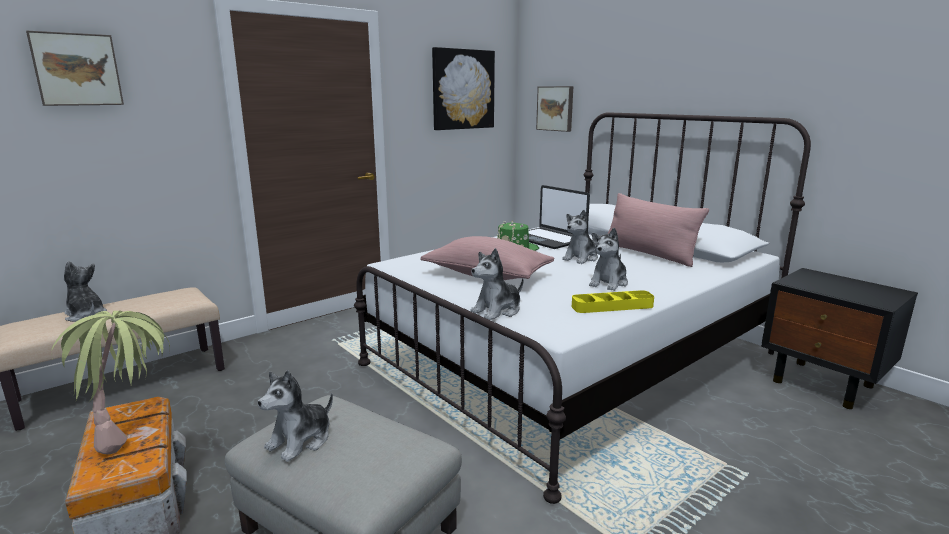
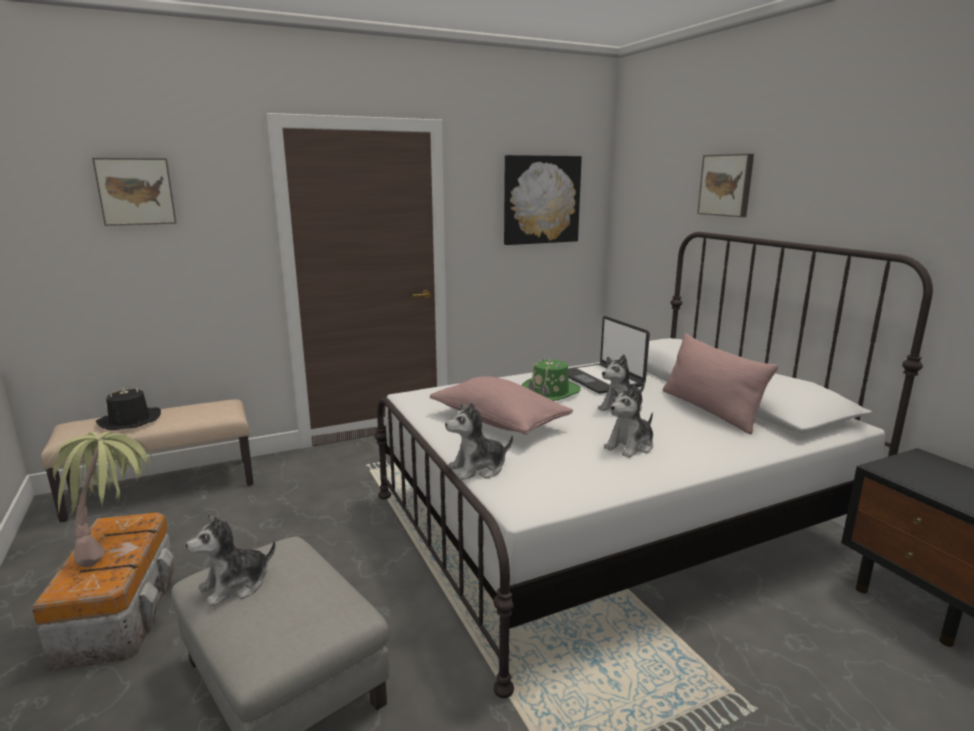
camera: 15 degrees right, 0 degrees up
plush toy [64,261,107,322] -> black hat [96,387,161,430]
picture [536,86,573,132] -> picture moved to [697,154,754,217]
yellow tray [572,290,654,313] -> none

